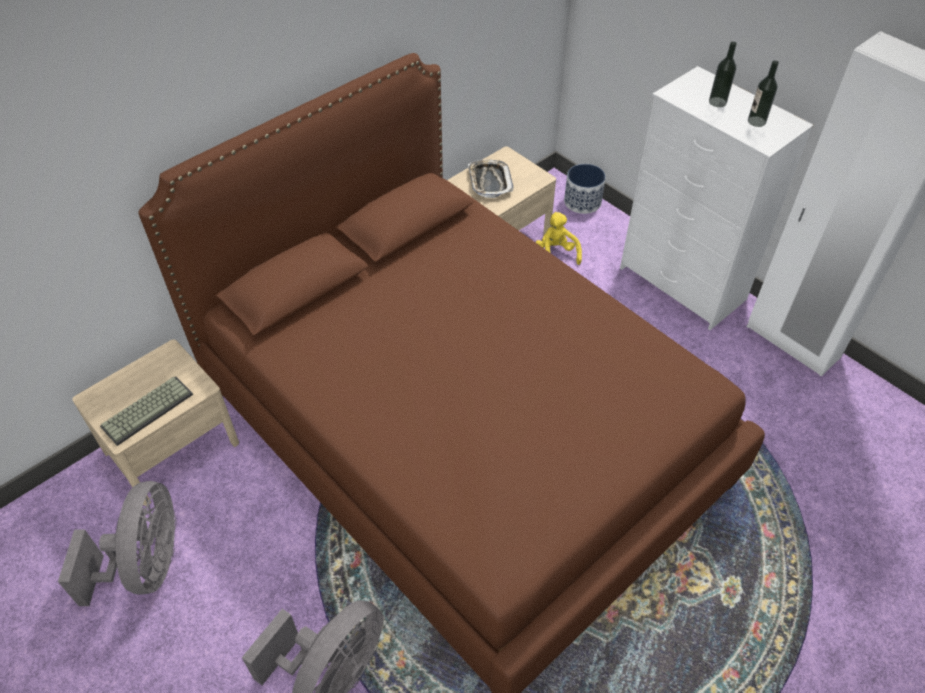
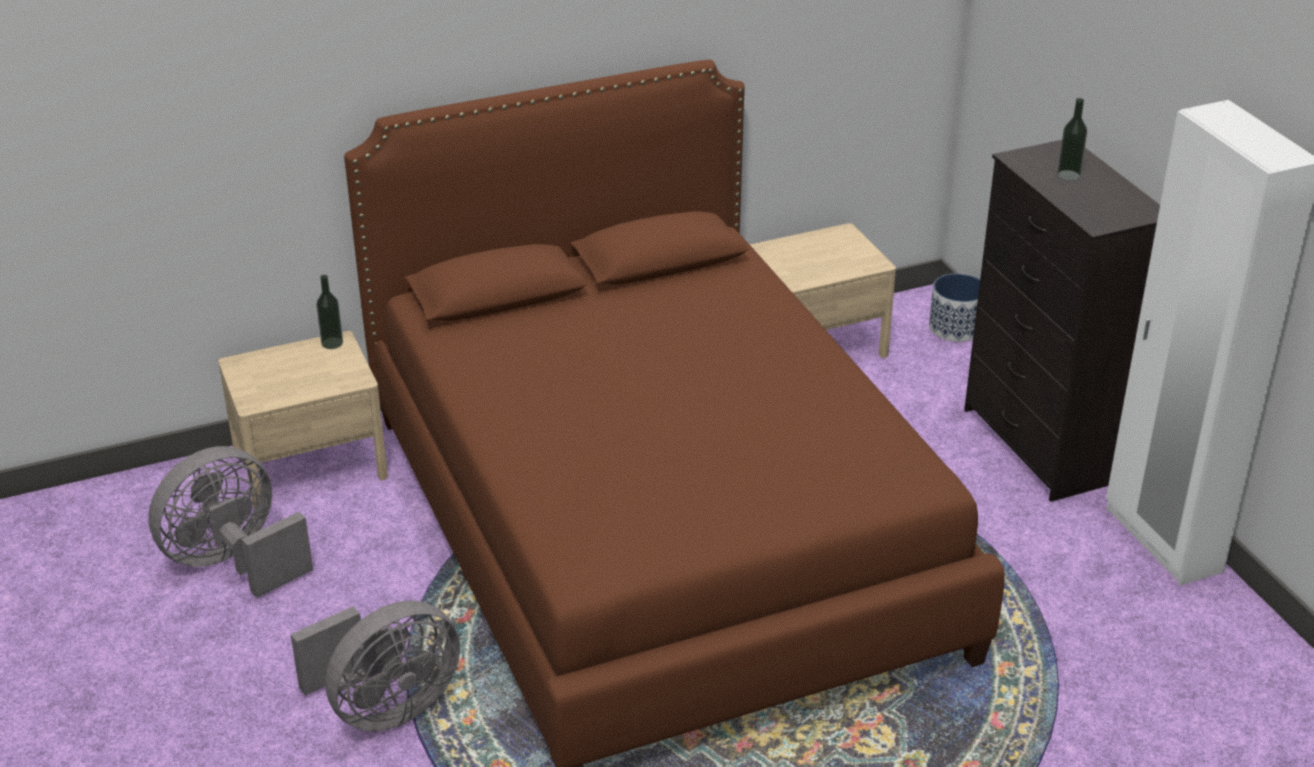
camera: 20 degrees right, 15 degrees down
grey fan [58,481,176,606] -> grey fan turned 150 degrees counterclockwise [148,446,313,598]
keyboard [100,376,193,446] -> none
tray [468,160,513,198] -> none
yellow plush toy [535,212,582,265] -> none
white dresser [620,66,814,330] -> black dresser [964,140,1160,502]
bottle [748,60,779,127] -> bottle moved to [316,275,343,349]

